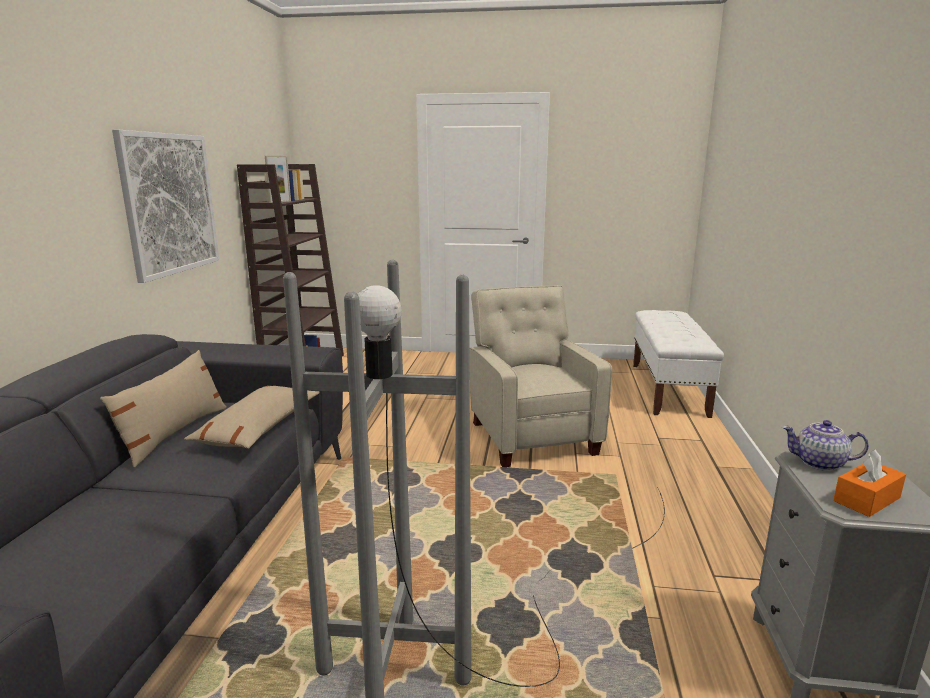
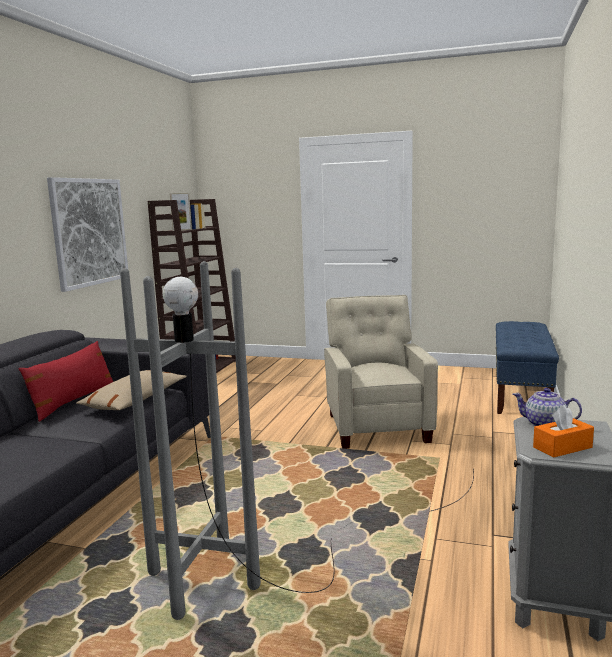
camera: 10 degrees right, 5 degrees down
beige pillow [100,350,227,468] -> red pillow [19,341,113,422]
white bench [633,310,724,418] -> blue bench [496,321,559,414]

